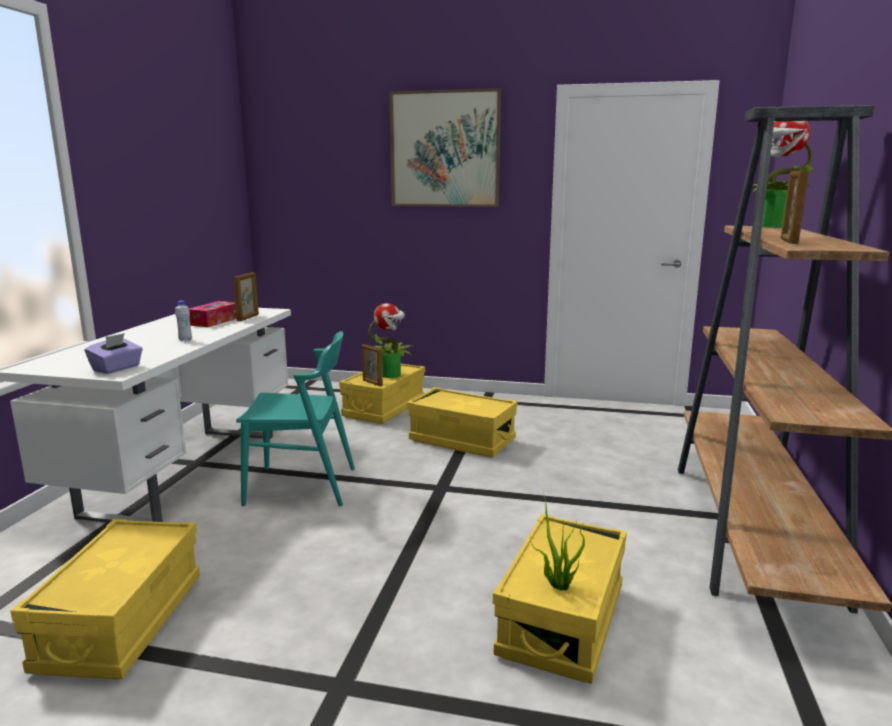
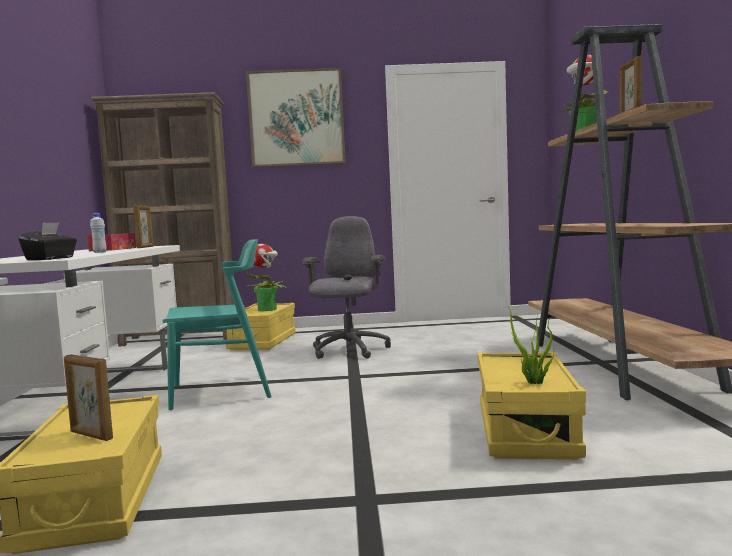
camera: 15 degrees left, 10 degrees down
purple tissue box [85,333,143,374] -> black tissue box [18,222,77,260]
picture frame [362,344,383,386] -> picture frame moved to [64,354,113,441]
yellow storage box [407,387,517,458] -> grey office chair [302,216,391,359]
none -> brown bookcase [91,92,235,347]

